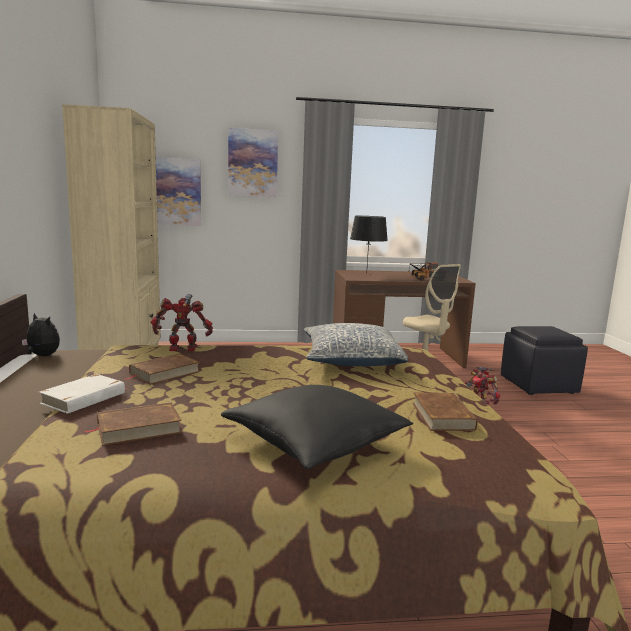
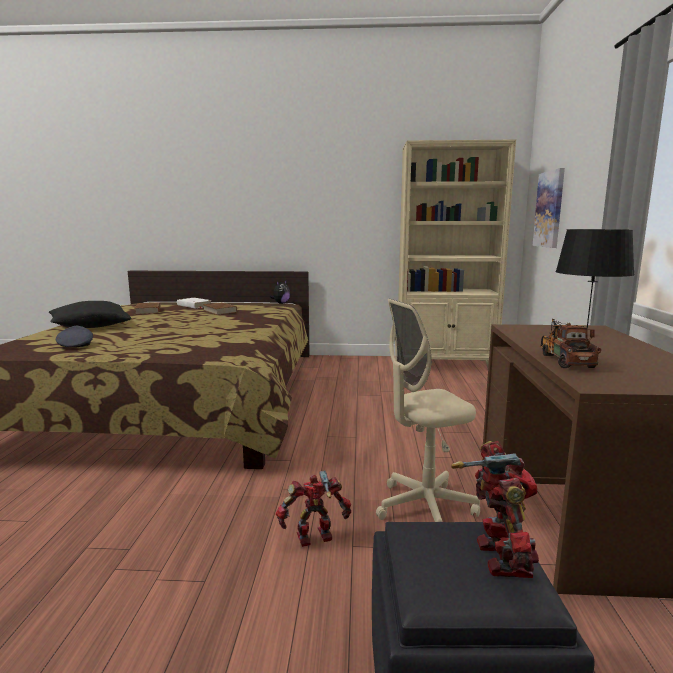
camera: 100 degrees right, 0 degrees up
toy robot [151,294,213,351] -> toy robot moved to [451,441,539,578]
picture [228,128,278,197] -> none
pillow [304,323,408,366] -> none
brown book [412,392,478,431] -> grey cap [56,326,93,348]

